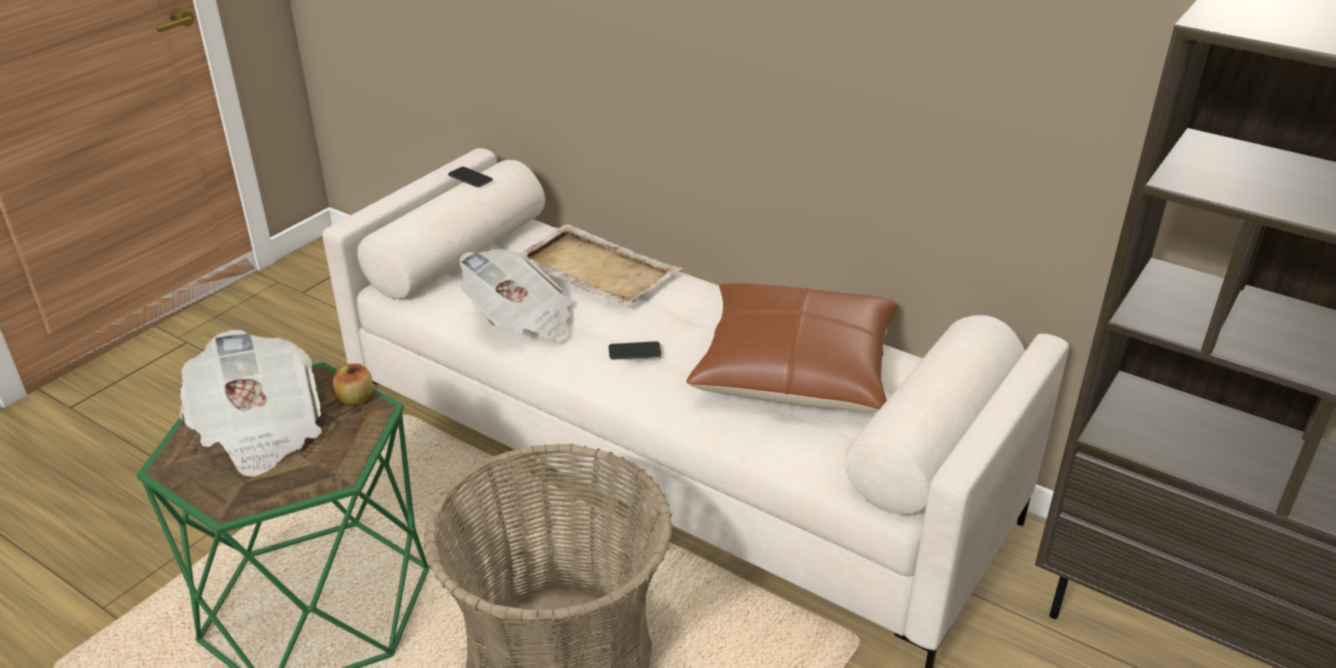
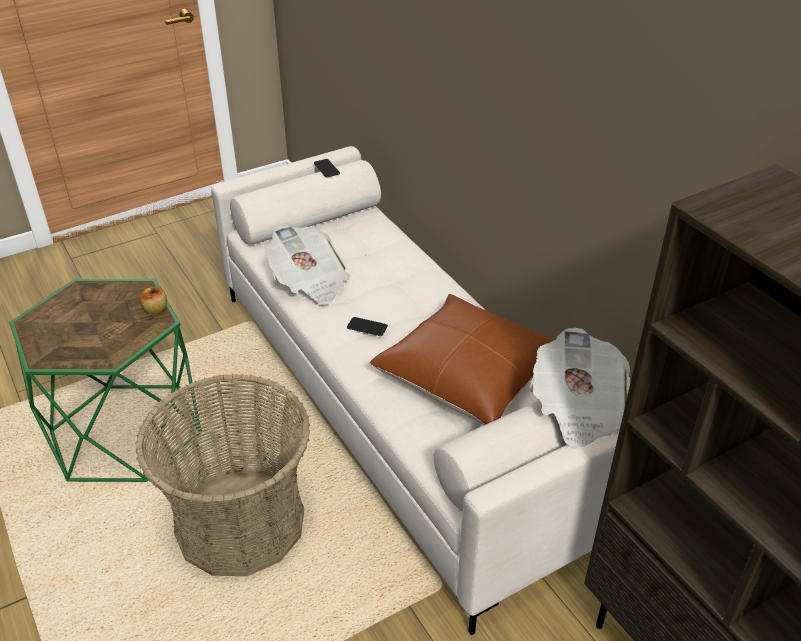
camera: 25 degrees right, 5 degrees up
newspaper [180,329,322,477] -> newspaper moved to [530,328,630,448]
beige tray [520,224,682,305] -> none

